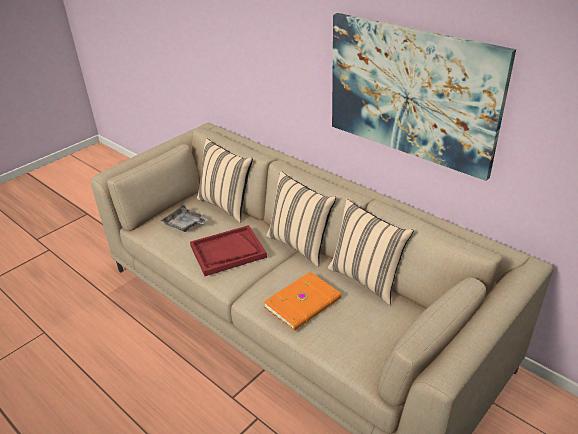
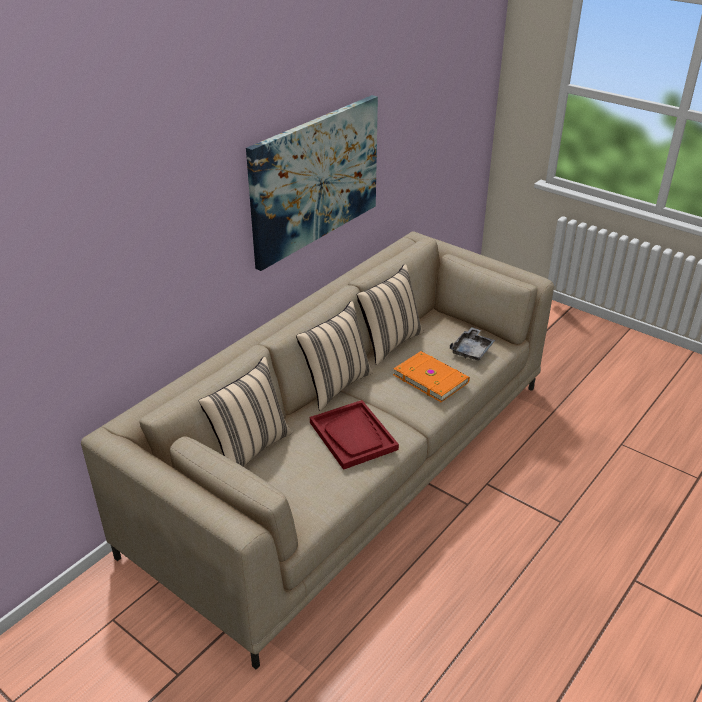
camera: 95 degrees left, 0 degrees up
grey tray [160,204,208,232] -> grey tray moved to [450,327,495,361]

